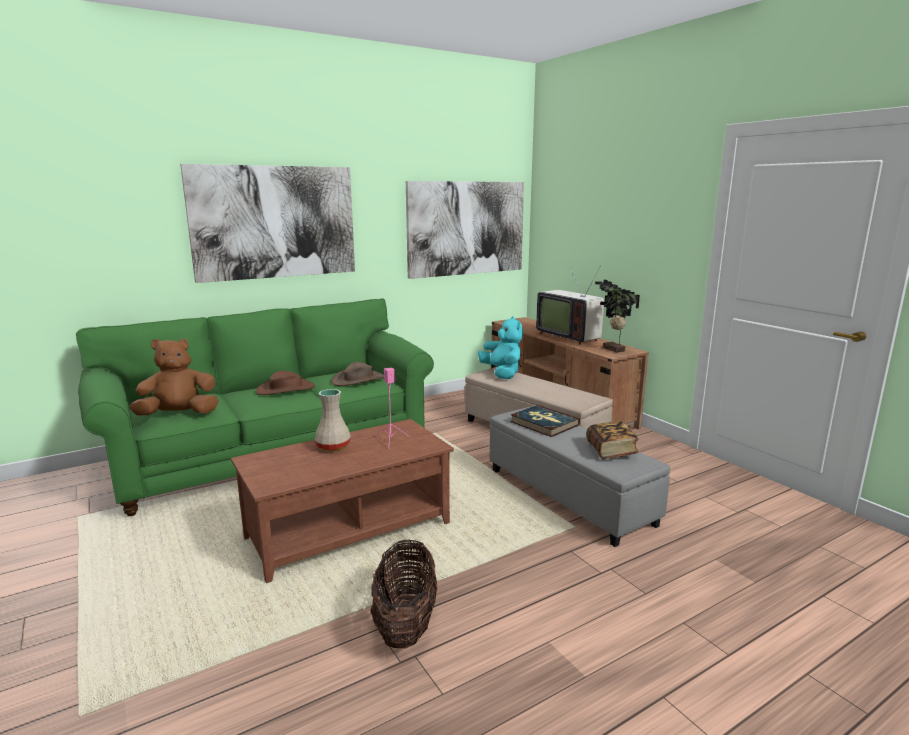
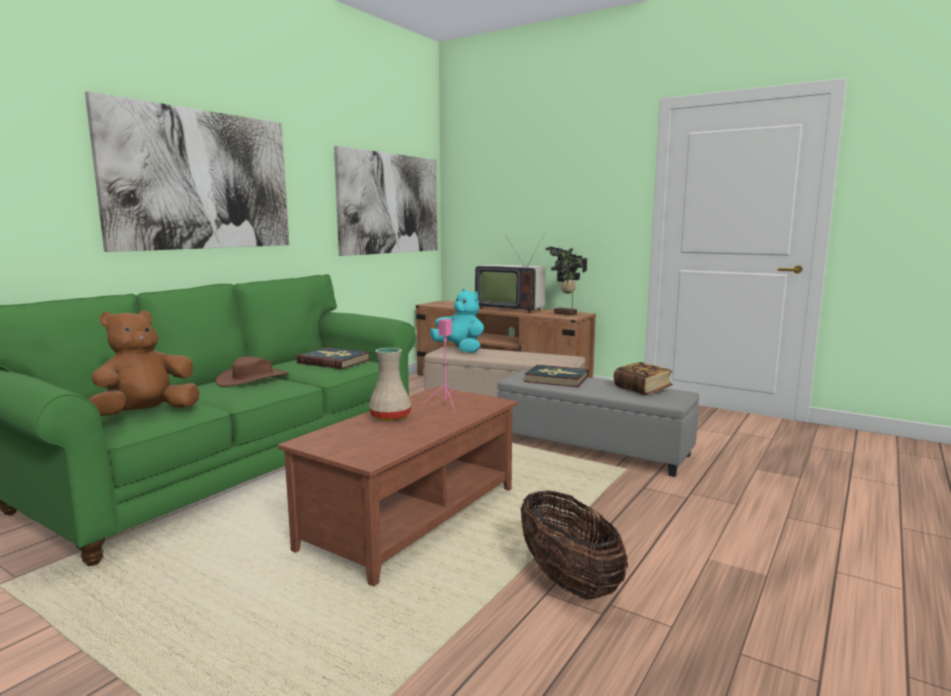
camera: 25 degrees left, 5 degrees down
brown hat [331,362,384,386] -> book [296,347,371,369]

